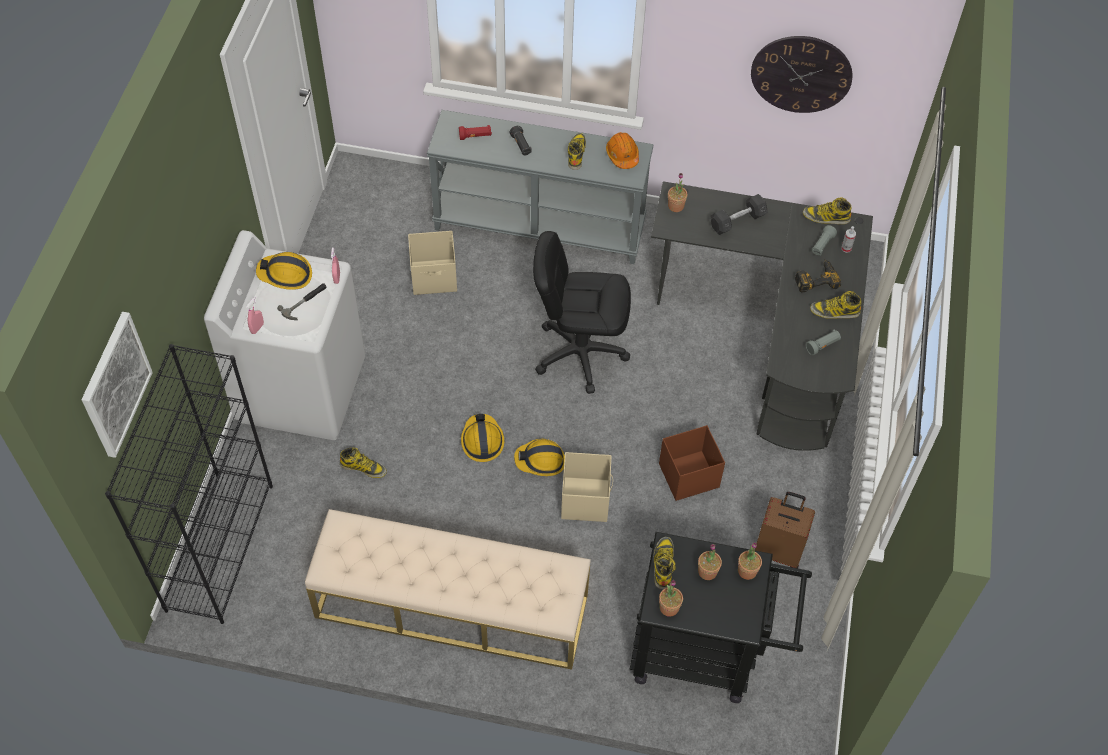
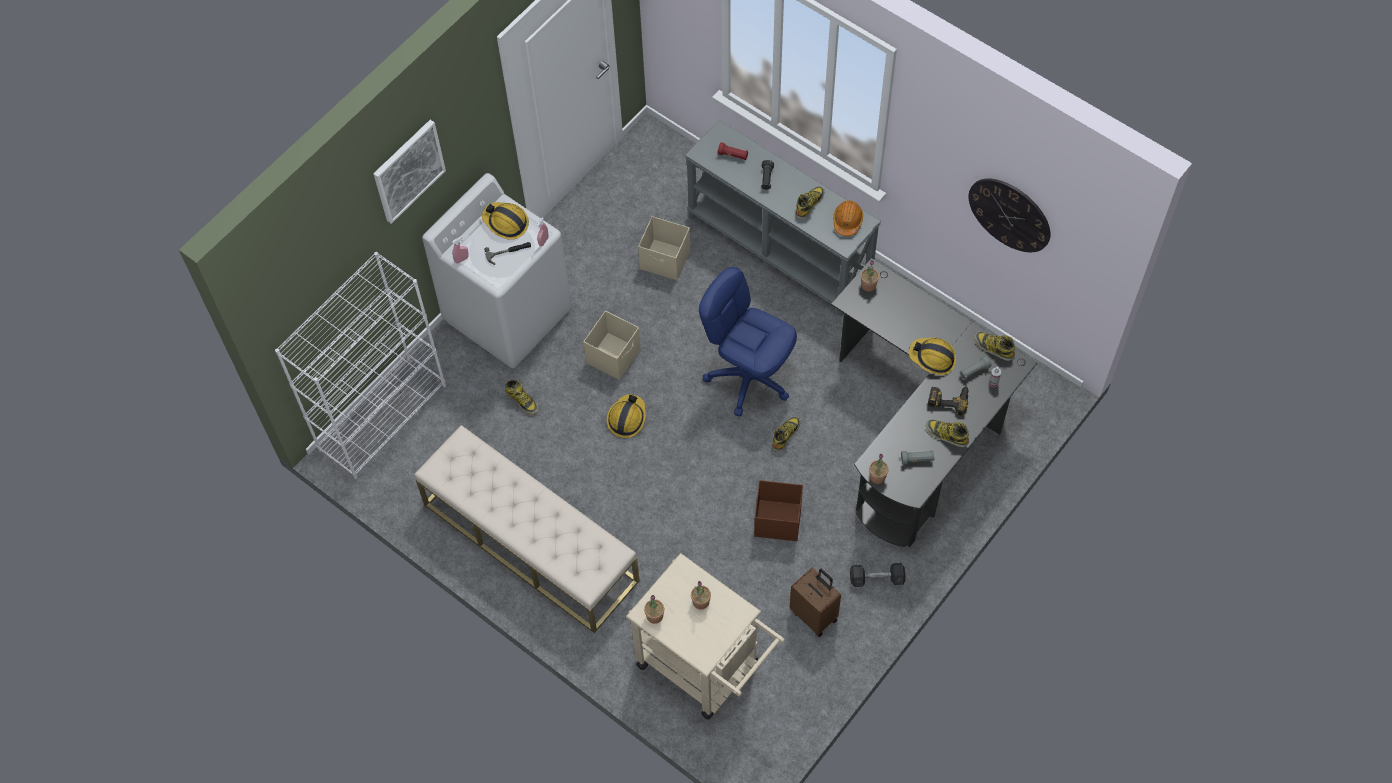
camera: 30 degrees right, 5 degrees up
picture [82,312,153,458] -> picture moved to [373,120,446,224]
black bookcase [105,344,273,624] -> white bookcase [275,252,446,479]
hard hat [514,439,565,476] -> hard hat moved to [909,338,956,375]
black office chair [533,231,631,394] -> blue office chair [699,267,797,416]
beige storage box [561,452,613,522] -> beige storage box moved to [583,311,641,380]
black cart [630,532,812,703] -> beige cart [626,553,785,719]
boot [654,537,676,590] -> boot moved to [772,416,800,452]
grey dumbbell [710,194,767,235] -> grey dumbbell moved to [850,563,905,587]
potted plant [738,542,762,580] -> potted plant moved to [869,454,889,484]

